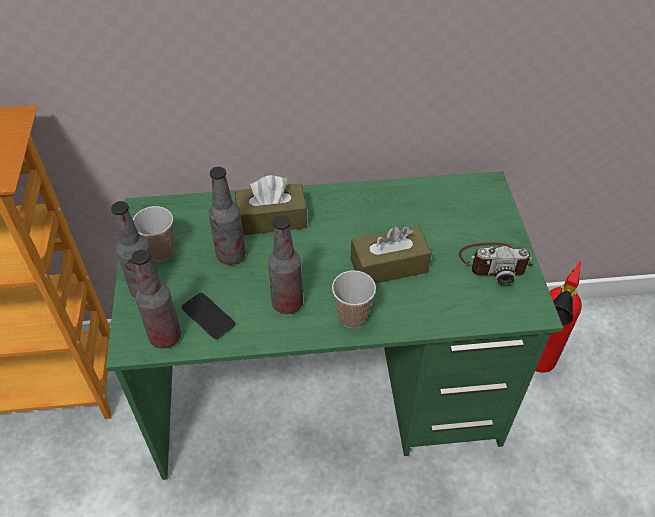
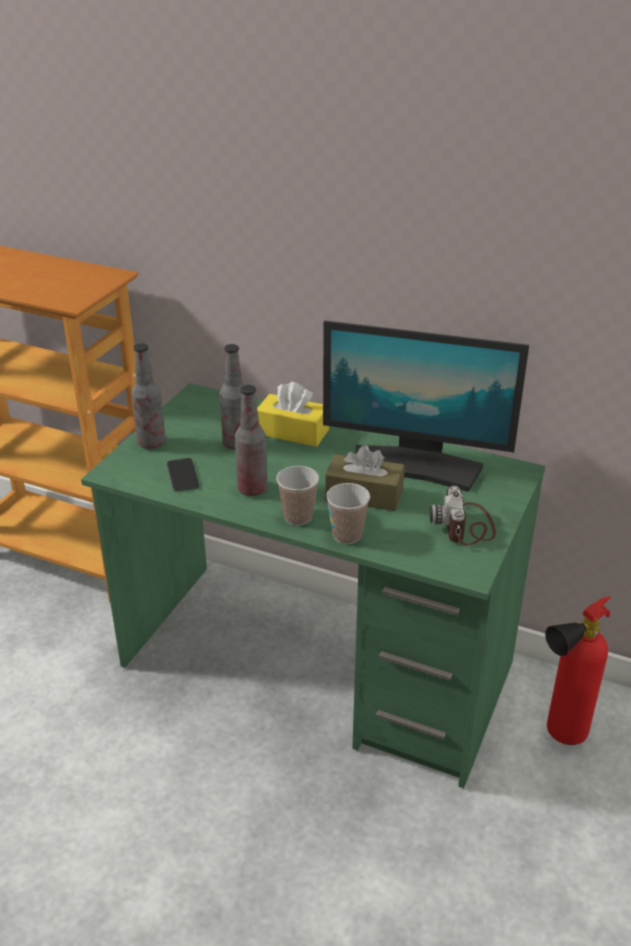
camera: 30 degrees right, 15 degrees down
bottle [131,250,181,348] -> none
cup [133,206,174,261] -> cup moved to [326,483,370,544]
brown tissue box [235,175,307,235] -> yellow tissue box [257,382,329,447]
camera [459,242,533,285] -> camera turned 60 degrees clockwise [429,486,496,546]
none -> monitor [323,320,529,492]

